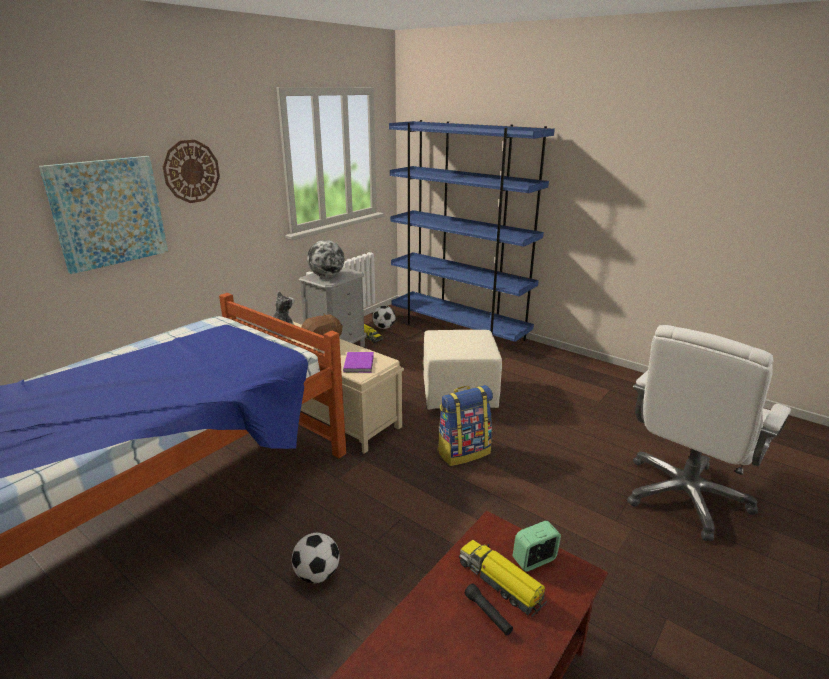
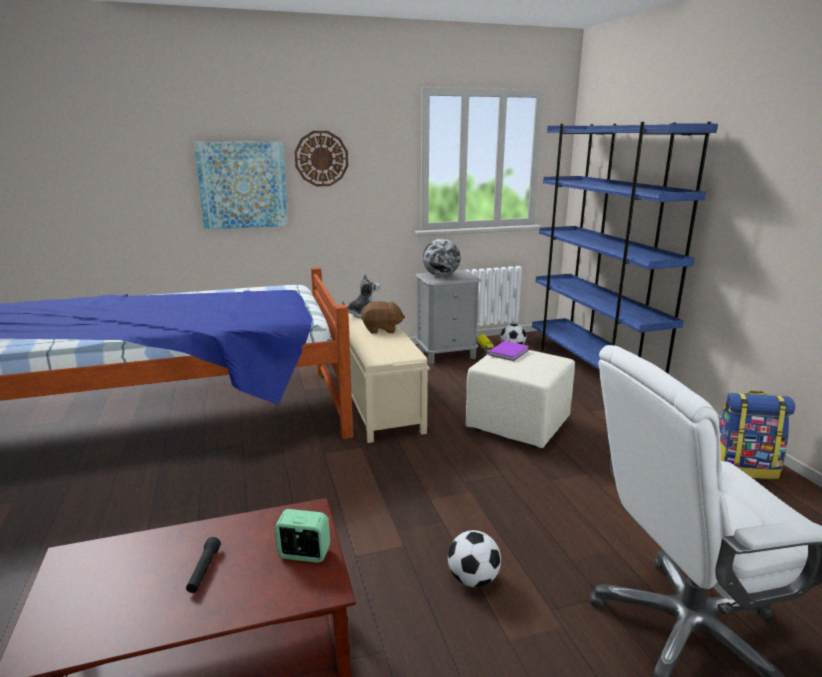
camera: 35 degrees right, 5 degrees down
football [292,533,339,583] -> football moved to [448,530,501,587]
purple book [343,352,374,373] -> purple book moved to [489,341,529,361]
backpack [437,385,493,466] -> backpack moved to [719,391,795,479]
toy truck [459,540,547,617] -> none

